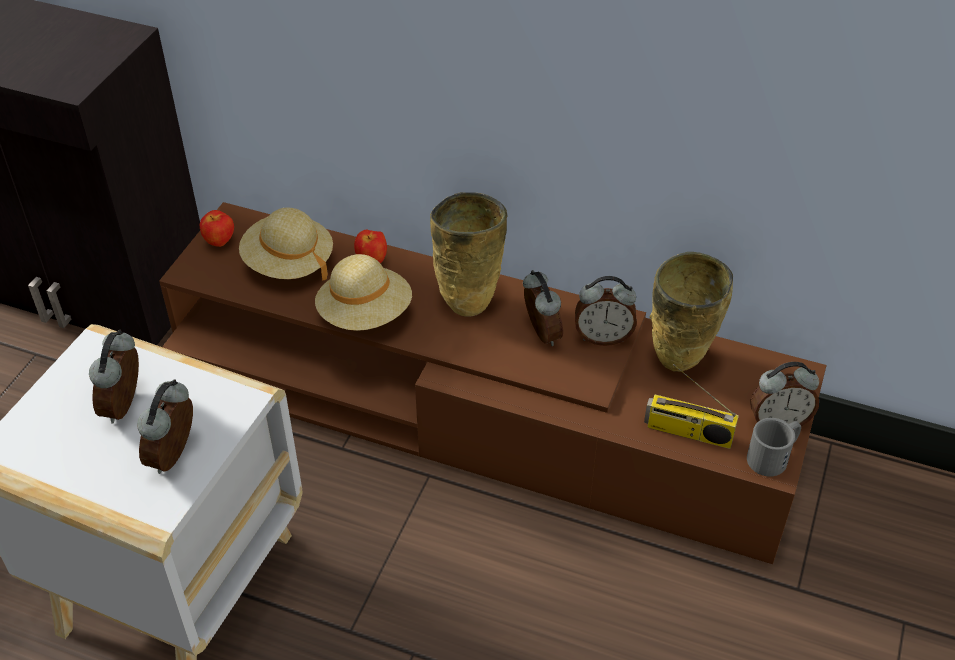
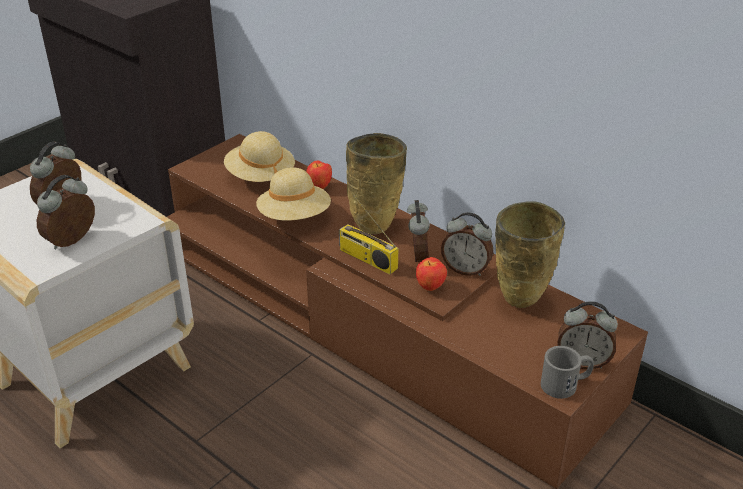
camera: 20 degrees right, 10 degrees down
apple [200,210,234,247] -> apple moved to [416,257,447,291]
radio [644,364,739,449] -> radio moved to [339,195,398,274]

